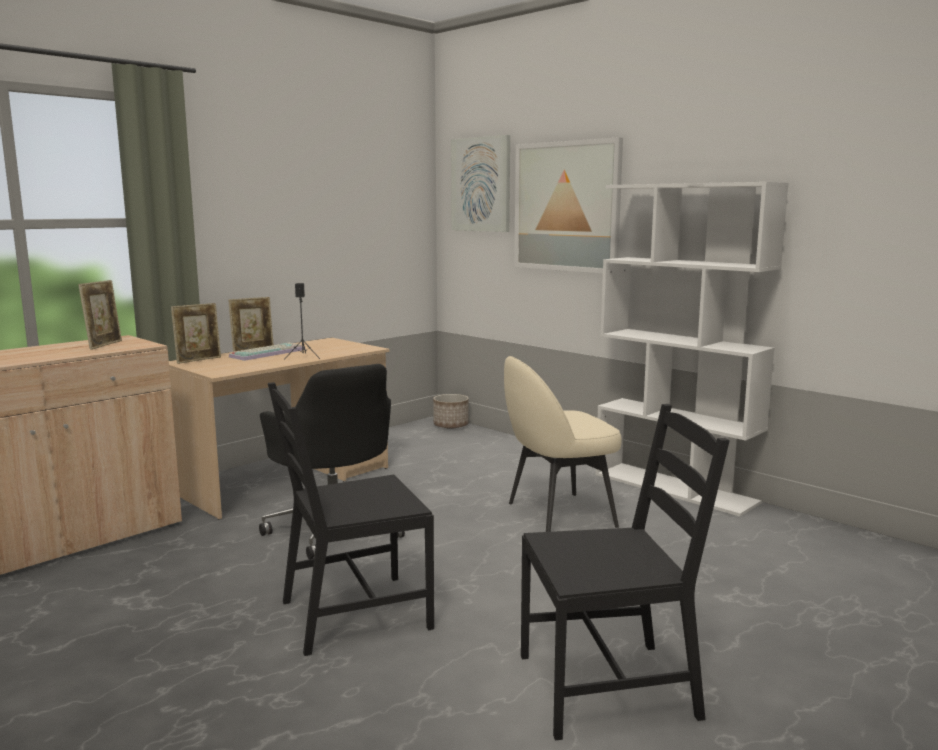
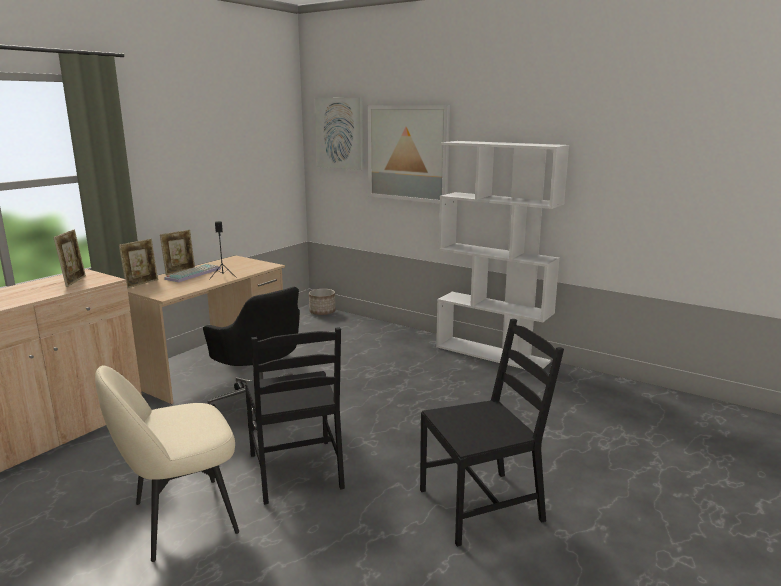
camera: 10 degrees left, 5 degrees up
black chair [268,382,434,656] -> black chair turned 75 degrees counterclockwise [245,327,345,505]
beige chair [504,356,622,532] -> beige chair moved to [95,365,239,562]

